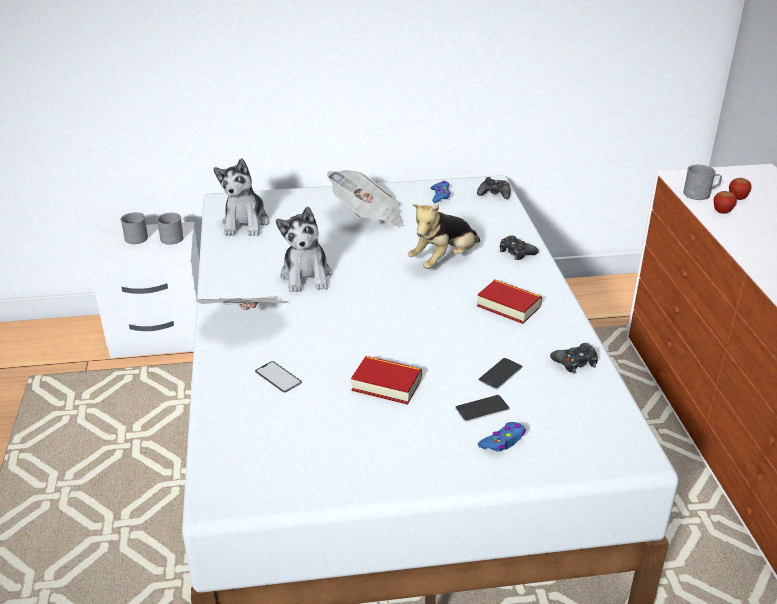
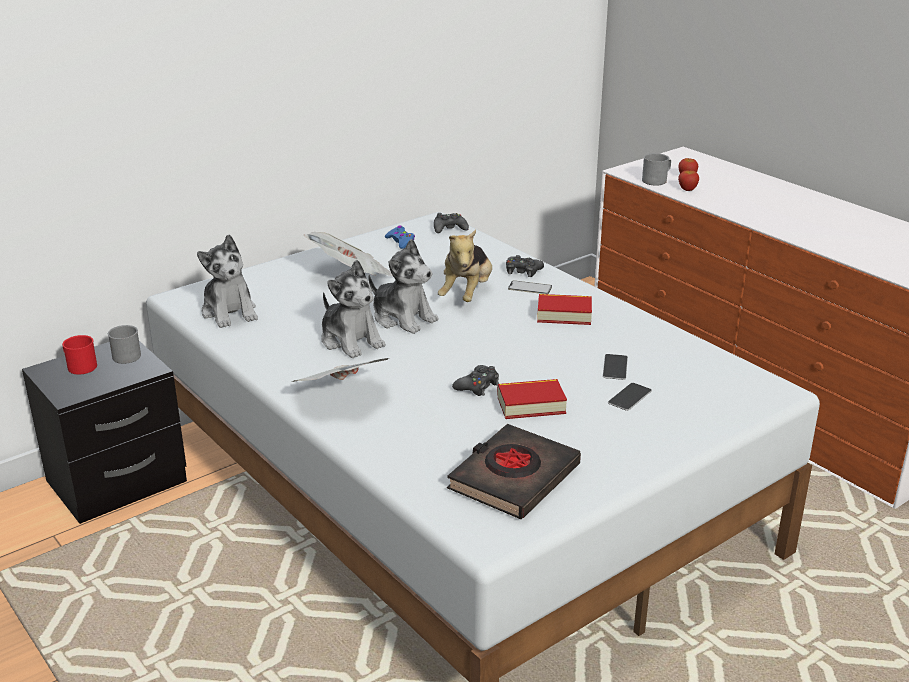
camera: 30 degrees left, 5 degrees down
white nightstand [90,222,199,358] -> black nightstand [22,341,187,524]
grey mug [120,212,148,244] -> red mug [62,335,97,375]
phone [255,361,302,393] -> phone moved to [508,280,552,294]
blue game controller [478,422,526,452] -> none
black game controller [550,343,598,373] -> black game controller moved to [452,365,499,396]
none -> plush toy [368,239,439,334]
none -> black book [447,424,581,519]

